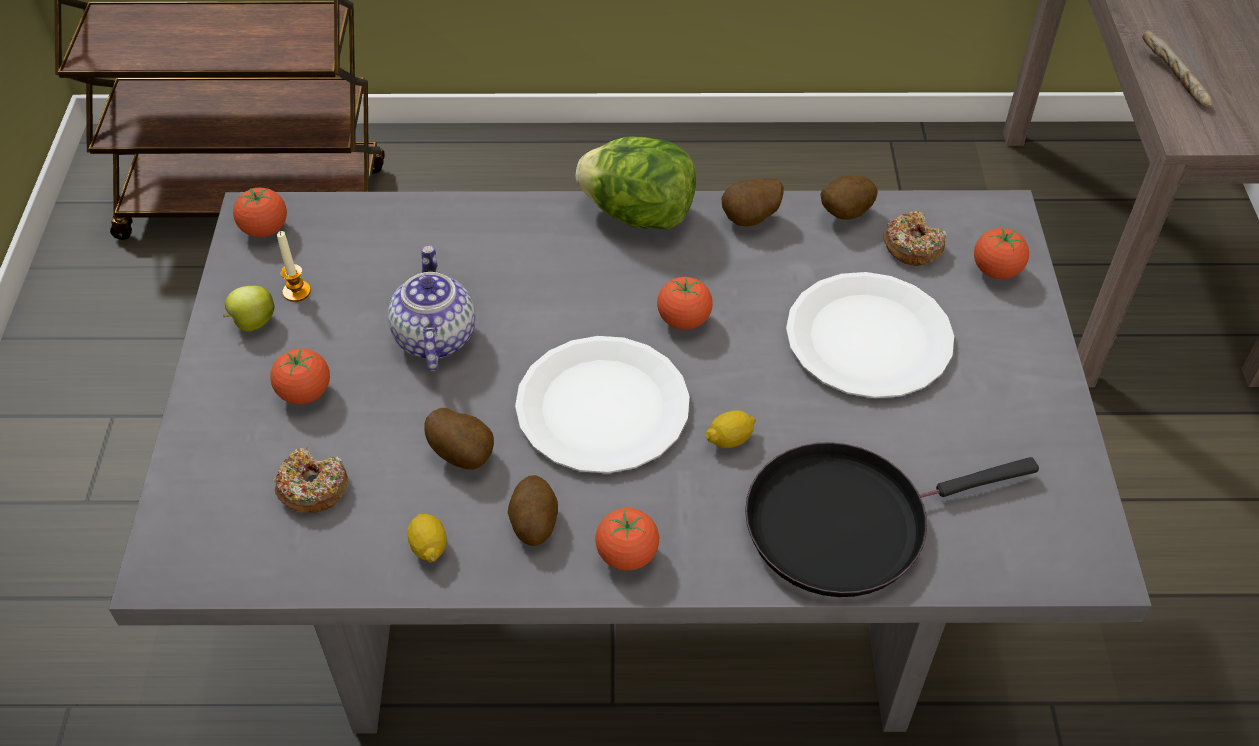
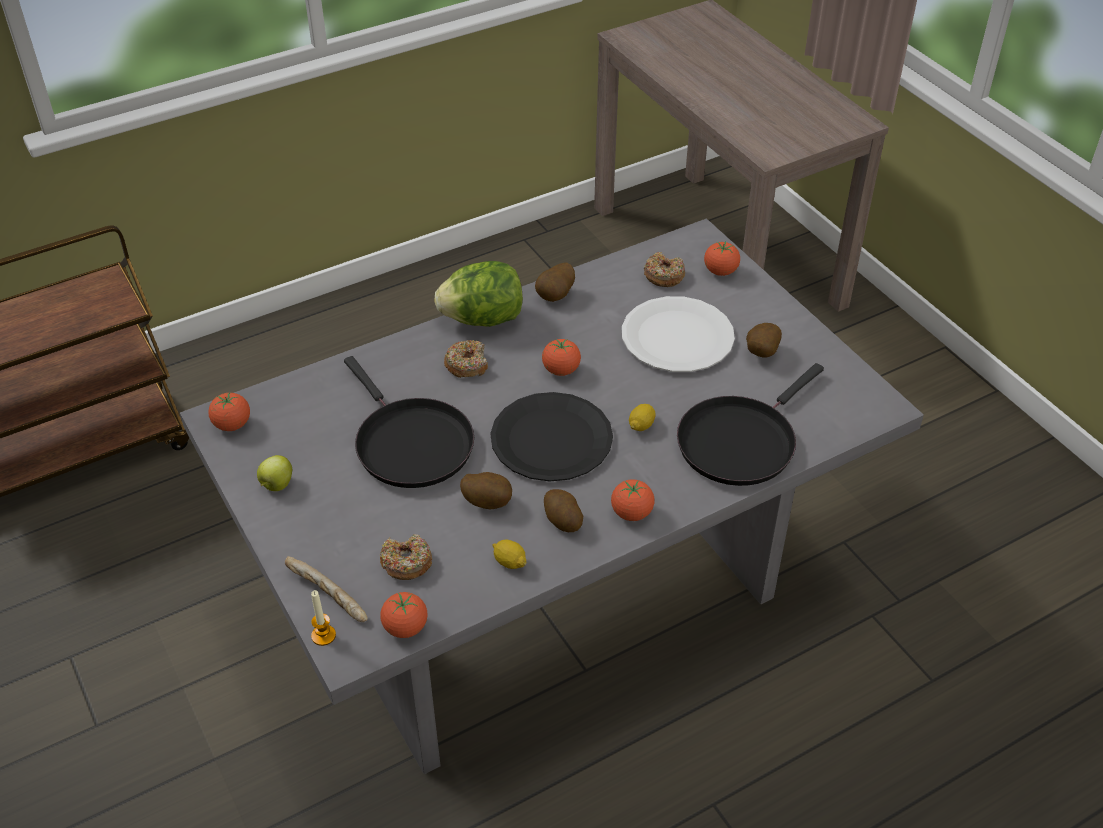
camera: 30 degrees left, 5 degrees down
tomato [270,348,330,404] -> tomato moved to [380,592,428,638]
candle [277,231,311,302] -> candle moved to [311,590,336,646]
teapot [388,245,475,372] -> black frying pan [344,356,474,488]
white plate [515,336,689,473] -> black plate [490,392,613,482]
potato [820,175,878,220] -> potato moved to [746,323,782,358]
bread [1142,30,1212,108] -> bread moved to [285,556,368,622]
none -> donut [444,340,488,378]

